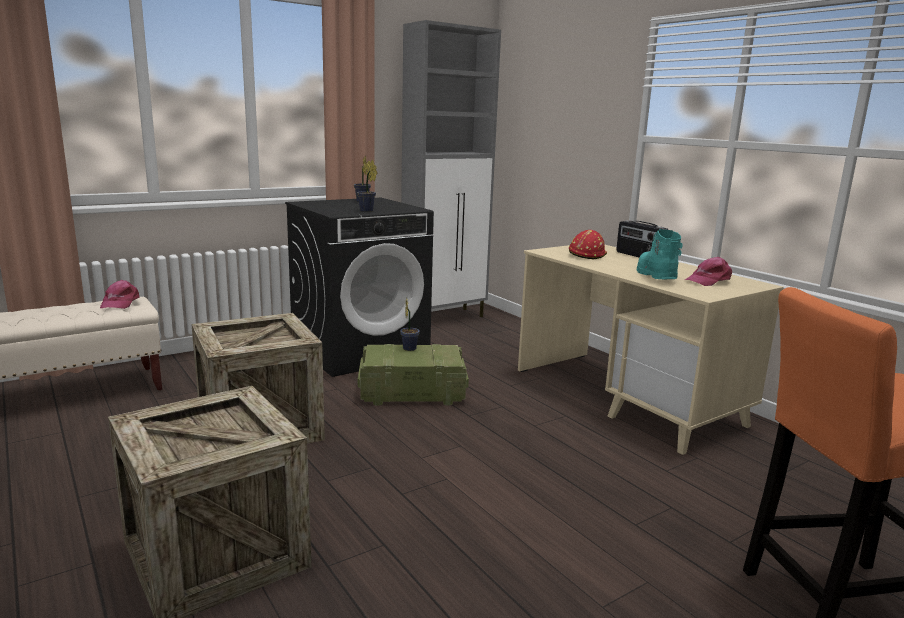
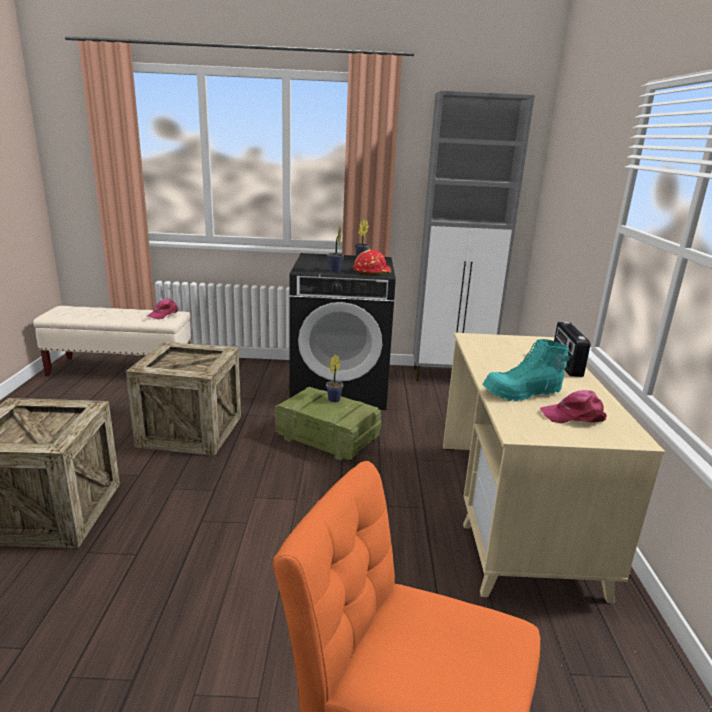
camera: 35 degrees right, 5 degrees up
red hard hat [569,230,607,259] -> red hard hat moved to [353,250,391,275]
turquoise boot [637,229,683,279] -> turquoise boot turned 135 degrees counterclockwise [483,339,570,401]

